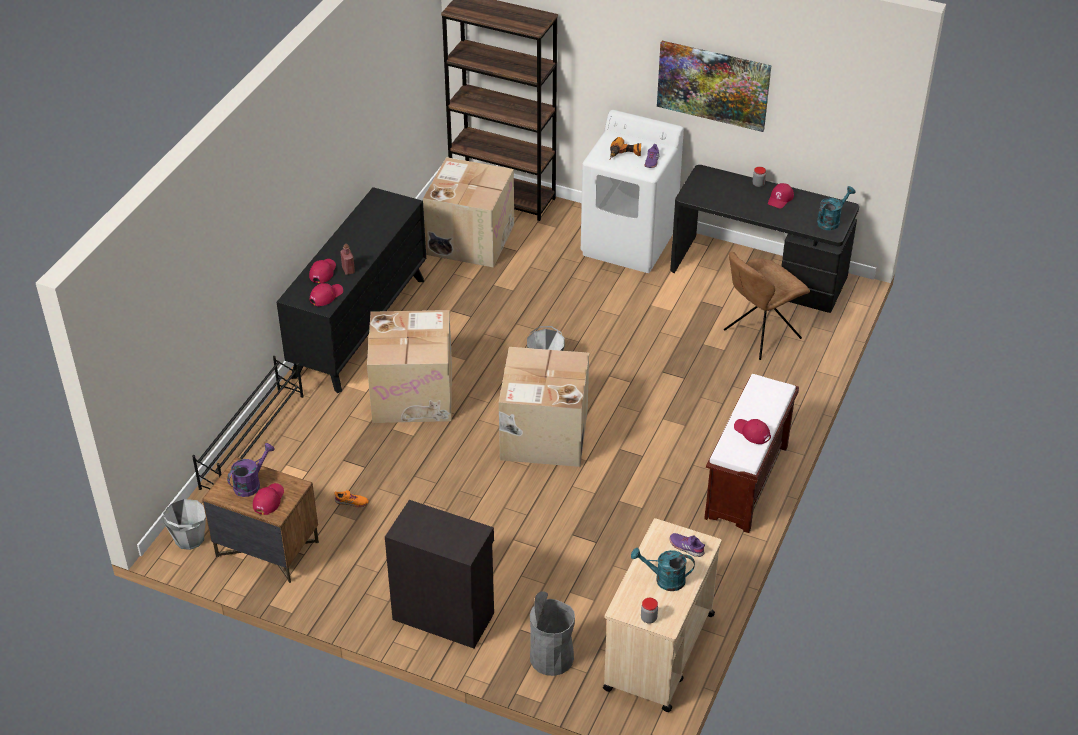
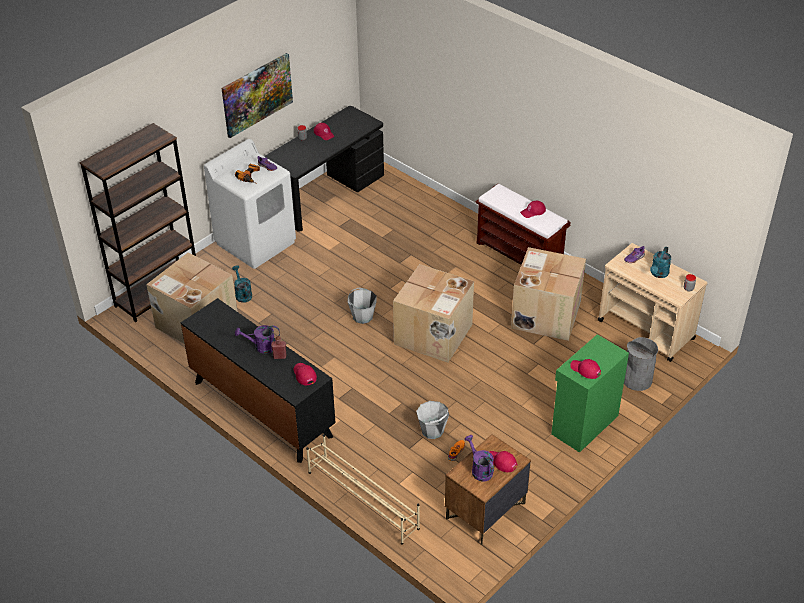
camera: 70 degrees left, 0 degrees up
grey bucket [163,499,206,550] -> grey bucket moved to [416,401,449,439]
black shoe rack [192,356,304,490] -> beige shoe rack [306,434,420,545]
red cap [309,259,336,283] -> red cap moved to [570,359,601,379]
cardboard box [367,310,452,423] -> cardboard box moved to [511,247,586,341]
black cabinet [385,500,494,648] -> green cabinet [551,334,629,453]
brown chair [724,252,810,360] -> none
turquoise watering can [817,186,855,230] -> turquoise watering can moved to [232,265,252,303]
none -> purple watering can [235,325,280,354]

